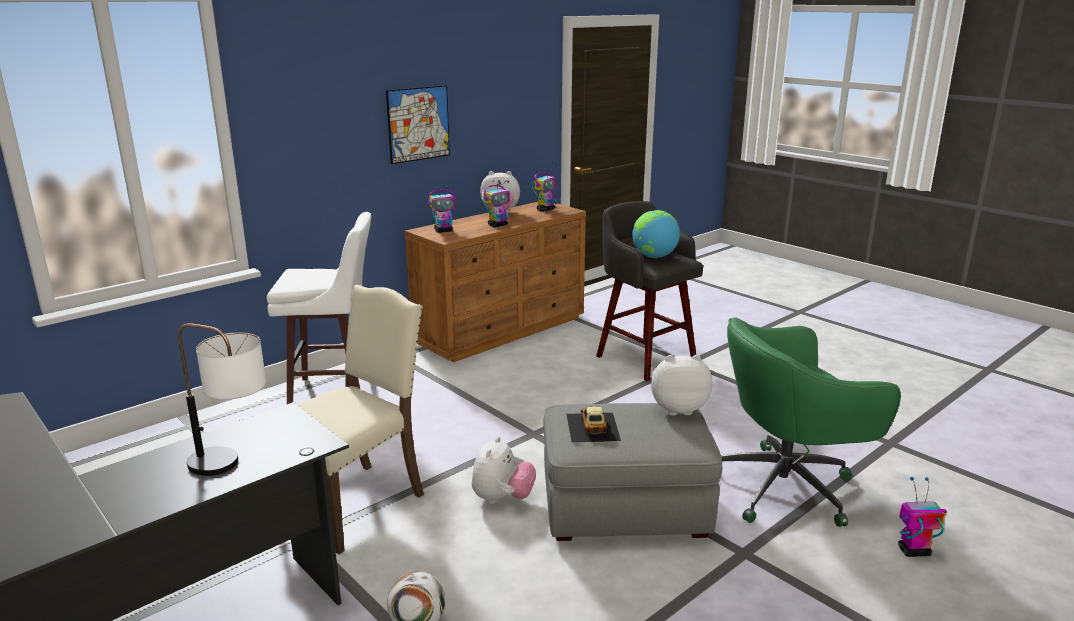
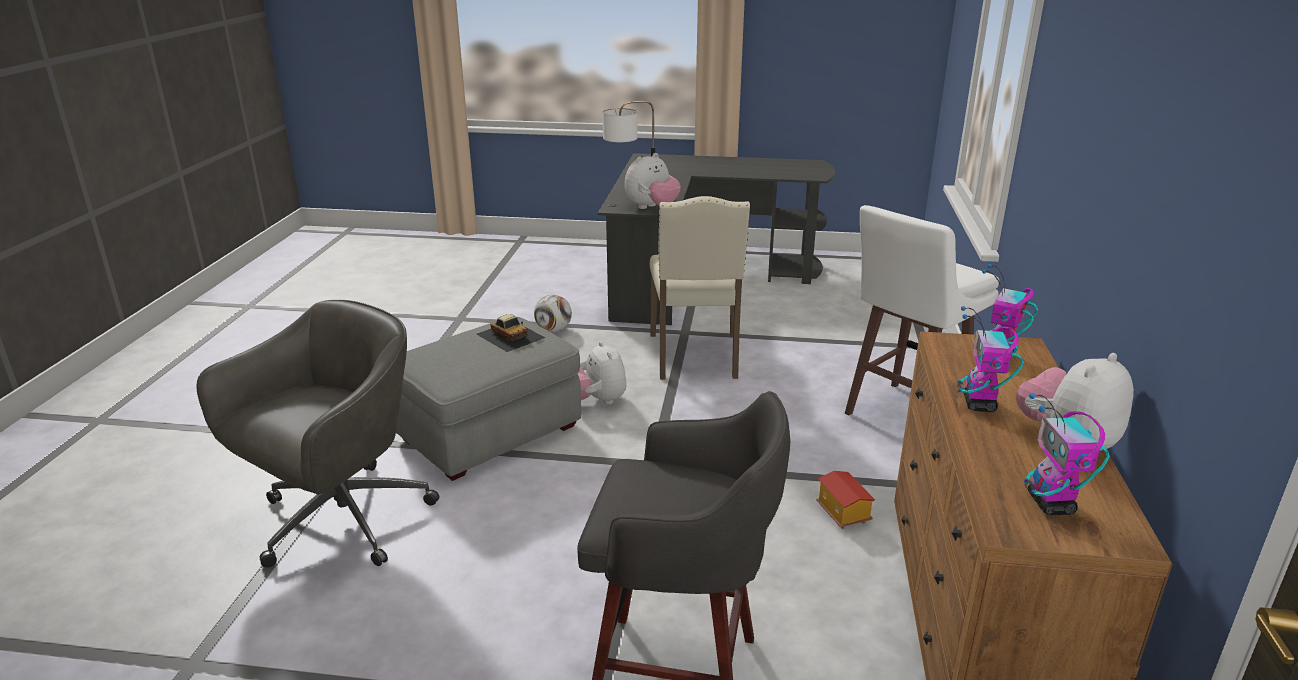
camera: 140 degrees right, 5 degrees up
picture [386,85,450,164] -> none
globe [632,210,680,258] -> none
plush toy [651,355,712,416] -> plush toy moved to [625,153,681,209]
green office chair [721,317,901,527] -> grey office chair [197,300,439,568]
toy robot [898,477,947,557] -> none
none -> toy house [816,471,875,529]

